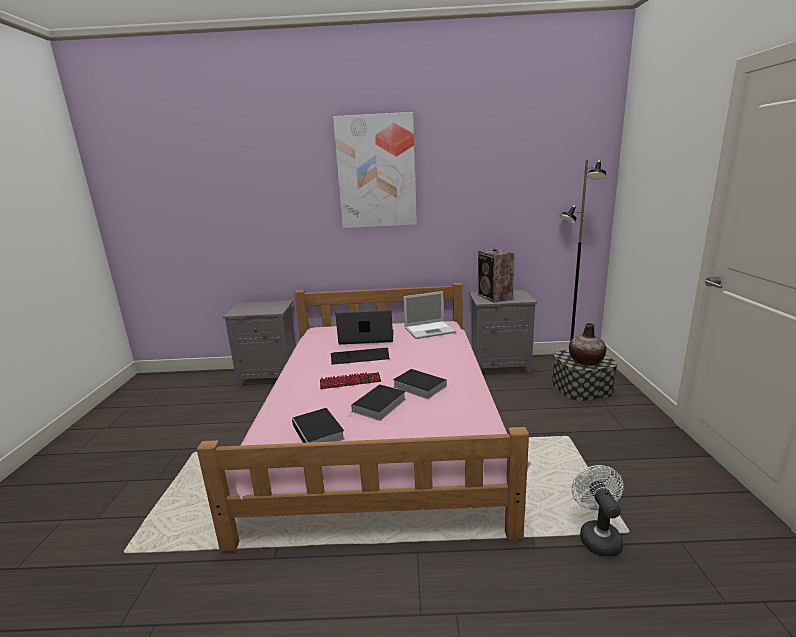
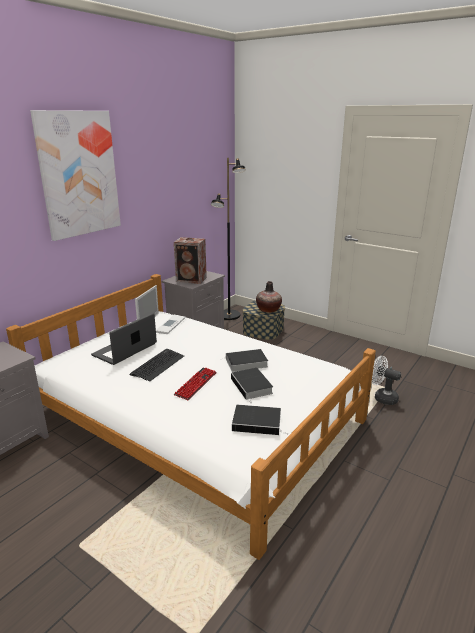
camera: 55 degrees left, 5 degrees up
pink bed [197,283,531,552] -> white bed [6,274,376,560]

